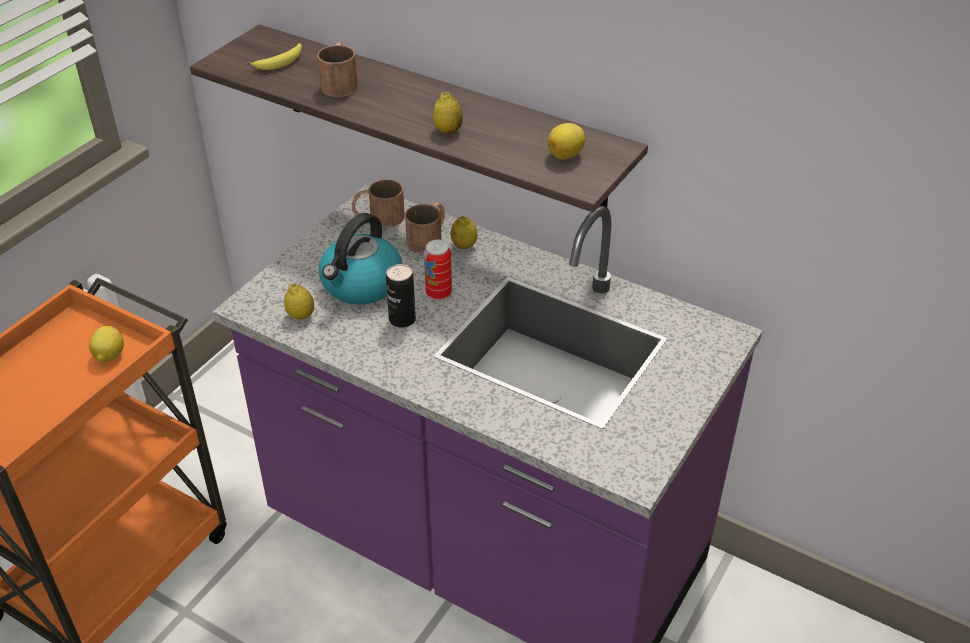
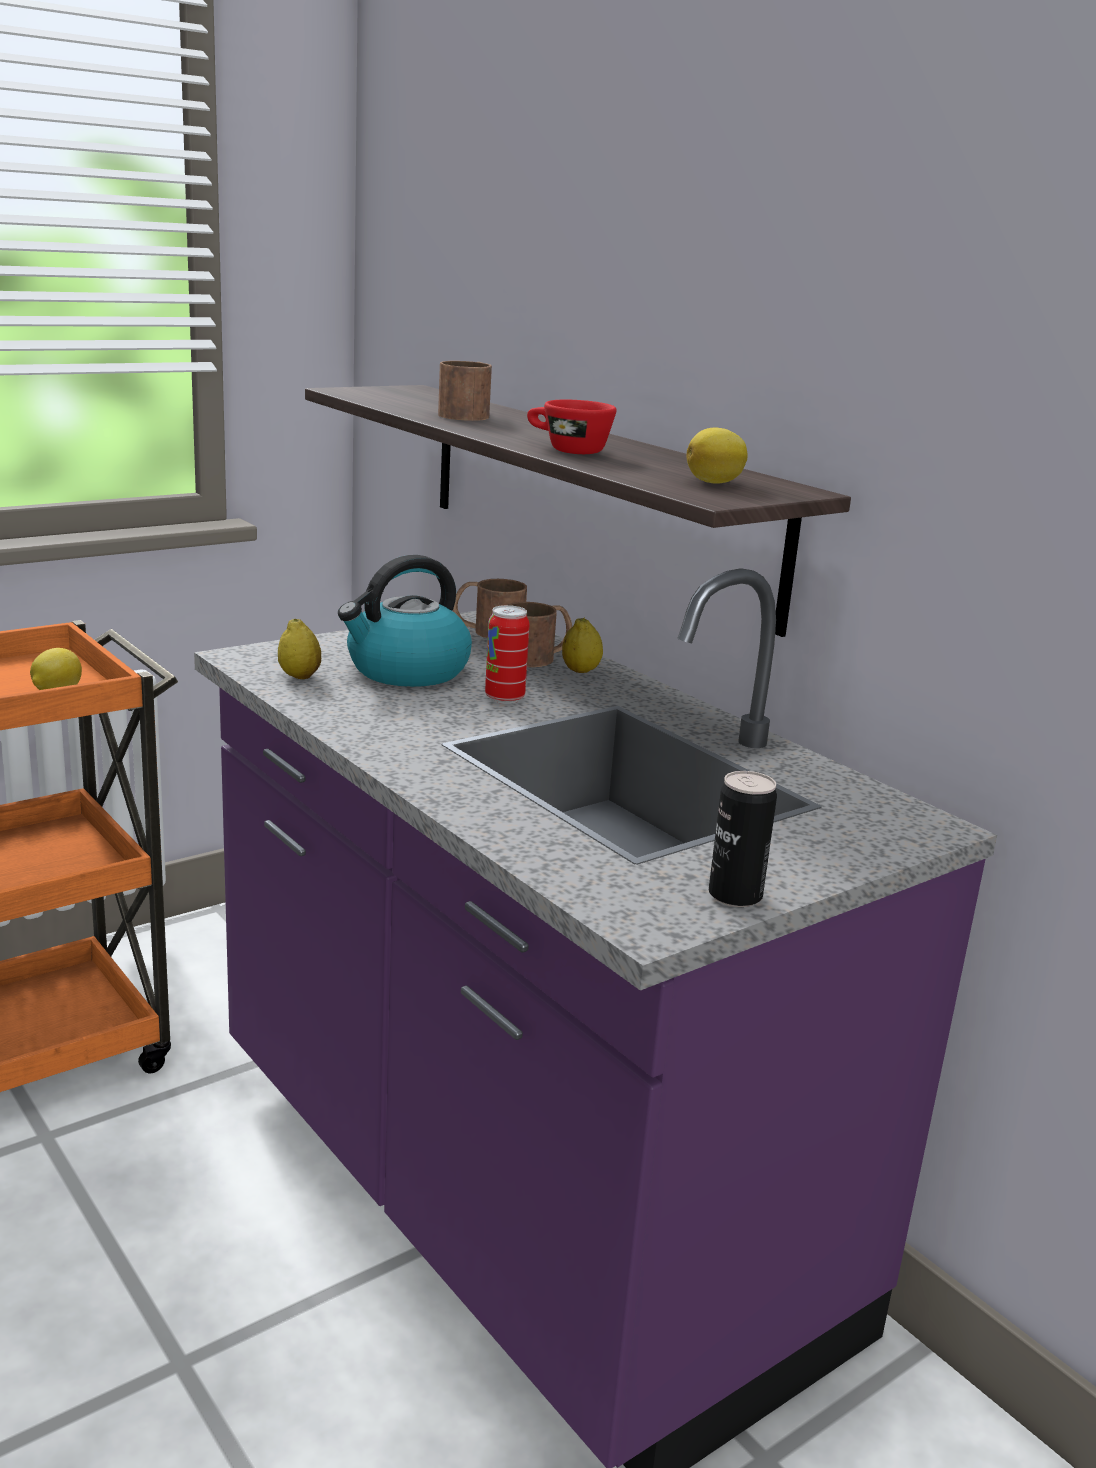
camera: 20 degrees right, 20 degrees down
banana [247,43,302,70] -> none
can [386,264,416,328] -> can moved to [709,771,777,907]
lemon [433,92,463,134] -> red cup [527,400,617,454]

